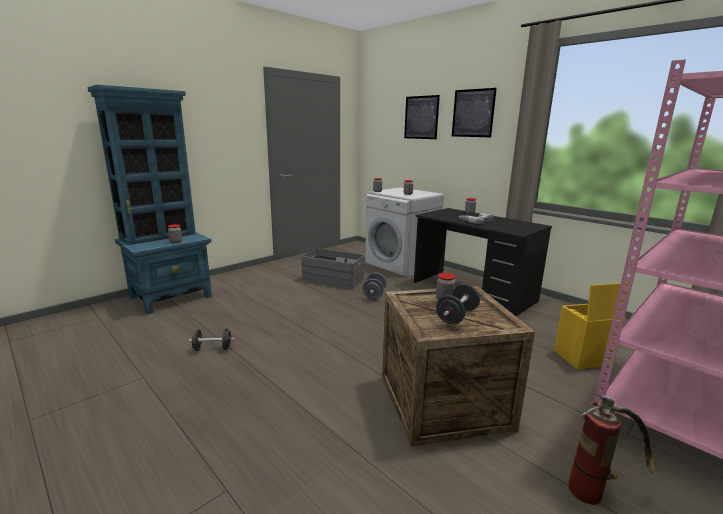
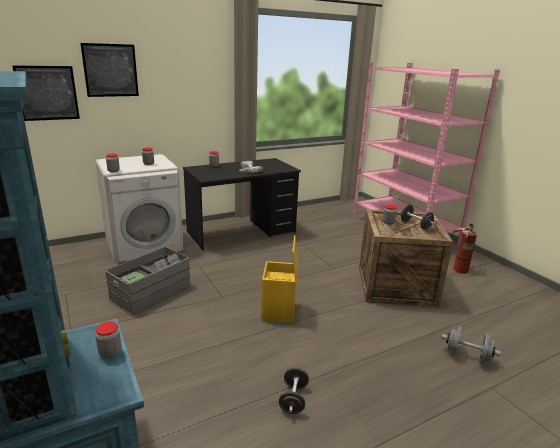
camera: 75 degrees left, 5 degrees up
grey dumbbell [362,272,387,299] -> grey dumbbell moved to [441,326,501,364]
picture [452,88,497,137] -> picture moved to [12,65,80,121]
yellow storage box [554,283,629,369] -> yellow storage box moved to [261,235,298,323]

